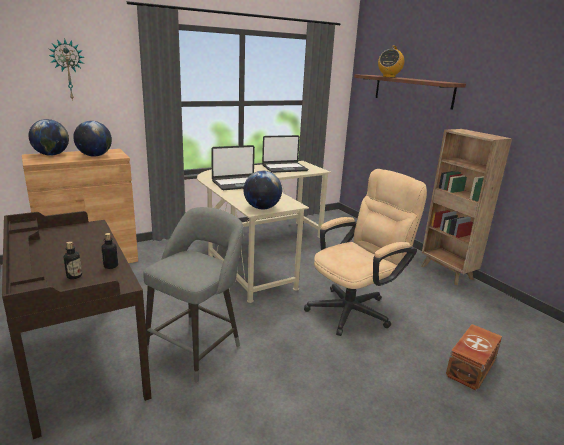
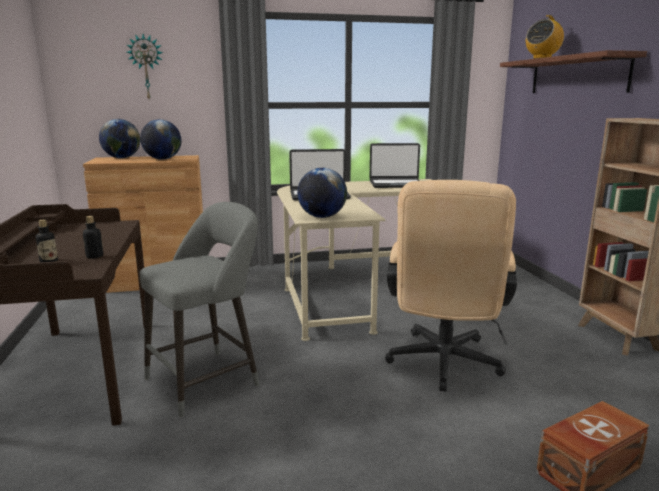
camera: 20 degrees right, 5 degrees down
beige office chair [304,169,427,336] -> beige office chair turned 120 degrees clockwise [385,180,517,392]

